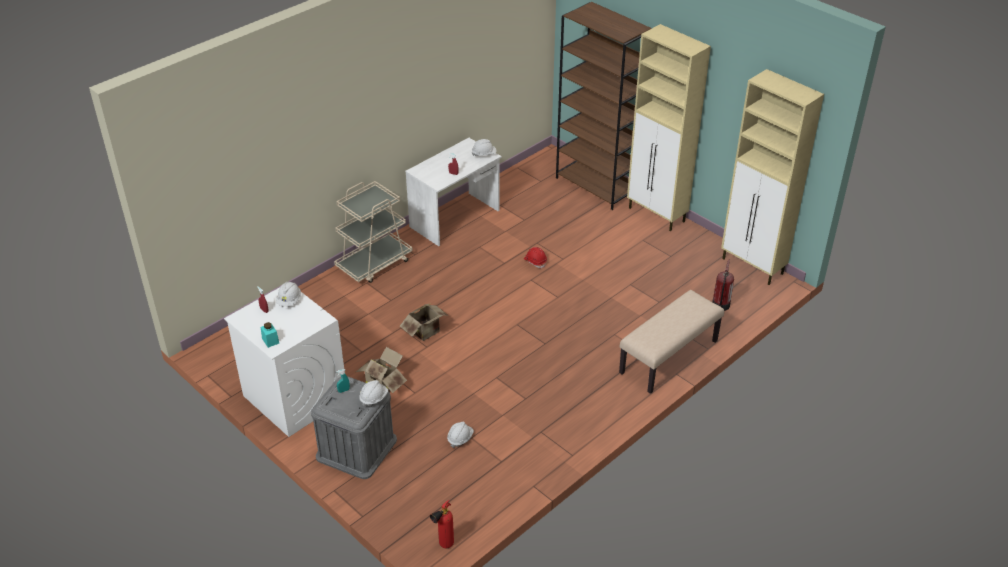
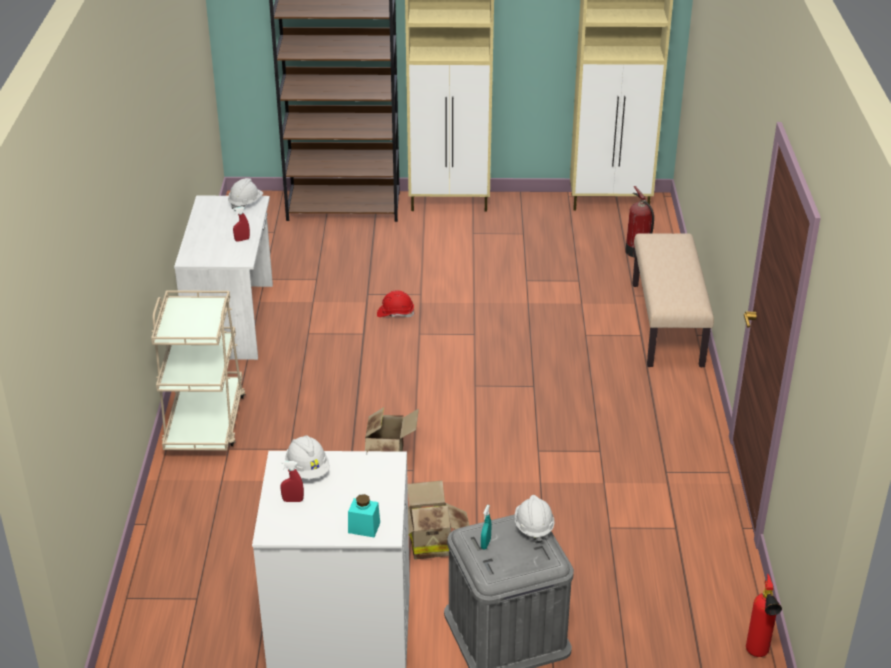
camera: 45 degrees left, 5 degrees down
white hard hat [447,422,474,448] -> none

